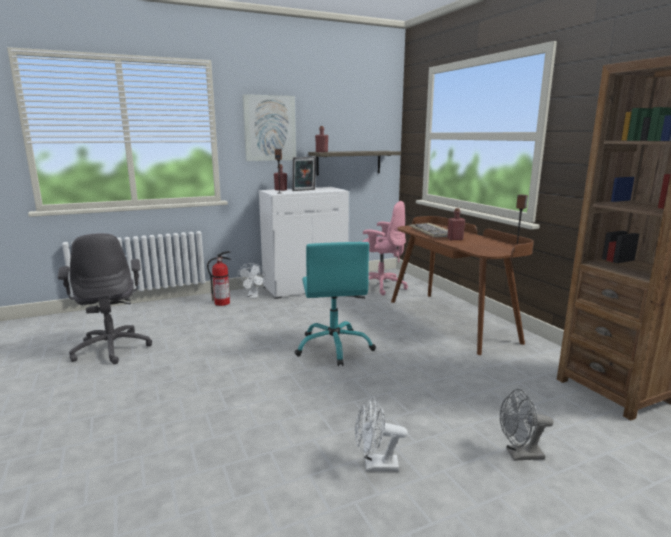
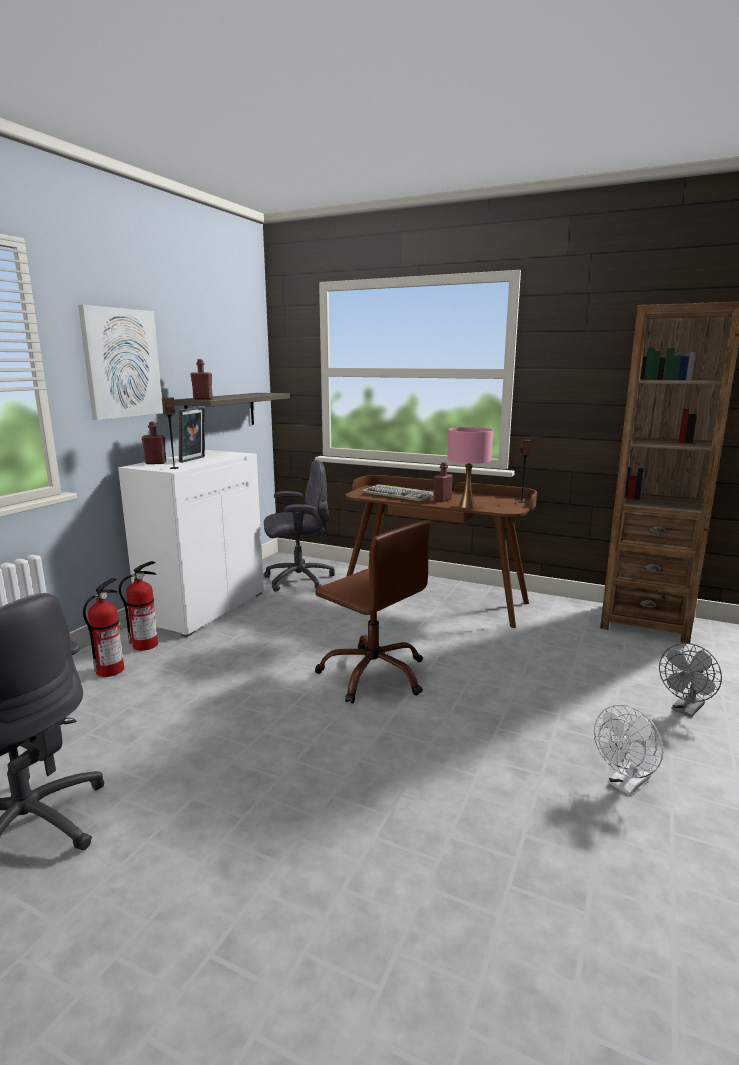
camera: 40 degrees left, 0 degrees up
white fan [237,263,266,299] -> fire extinguisher [119,561,158,651]
turquoise office chair [294,242,376,366] -> brown office chair [315,520,431,704]
pink office chair [362,201,408,296] -> grey office chair [264,460,335,592]
none -> pink table lamp [447,427,493,508]

